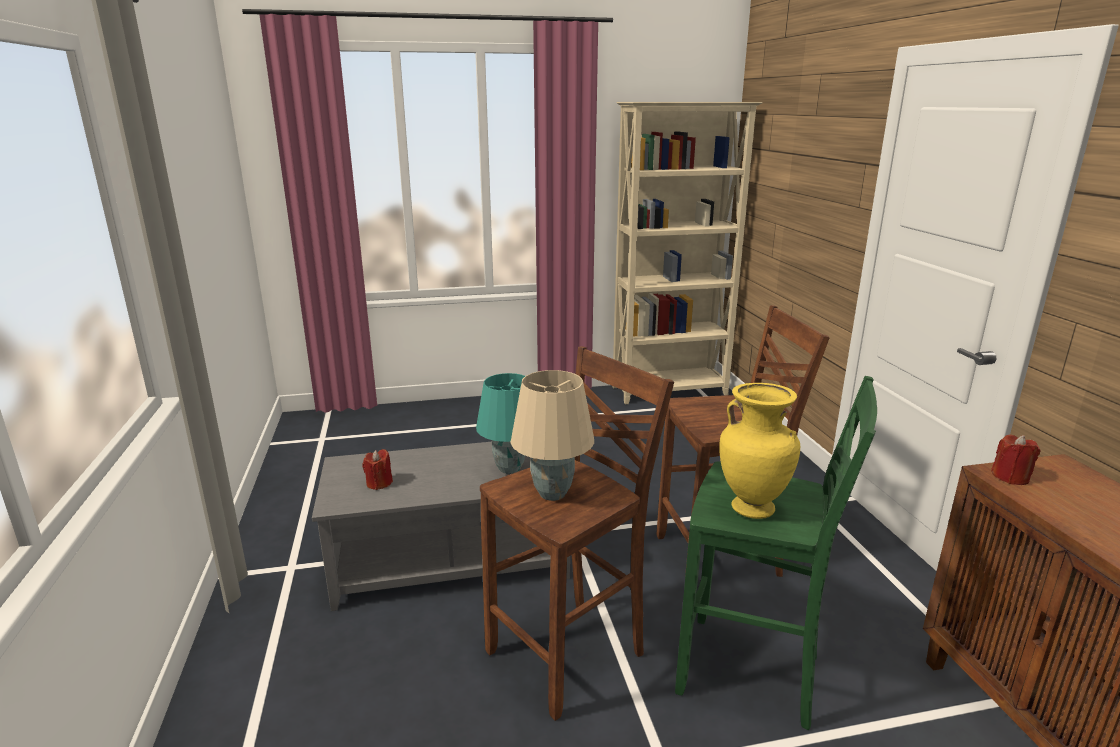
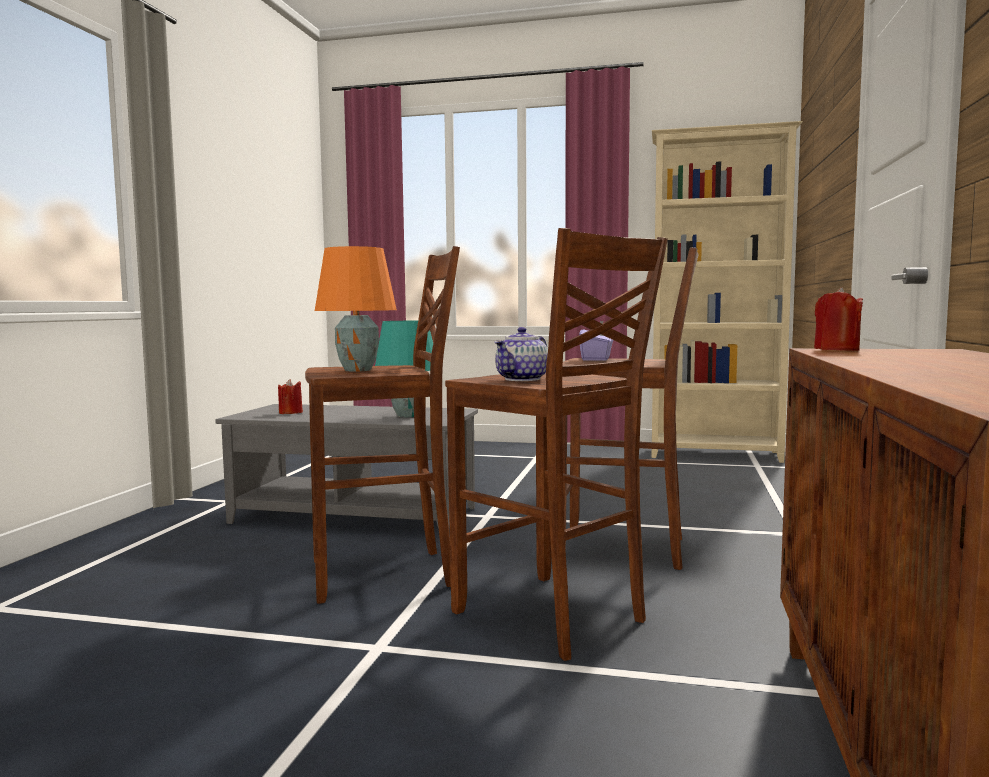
camera: 25 degrees right, 15 degrees down
beige table lamp [510,370,594,501] -> orange table lamp [315,246,397,372]
green stool [675,376,877,730] -> brown stool [445,228,668,661]
yellow vase [719,383,800,519] -> teapot [495,327,548,381]
none -> purple tissue box [579,321,613,361]

